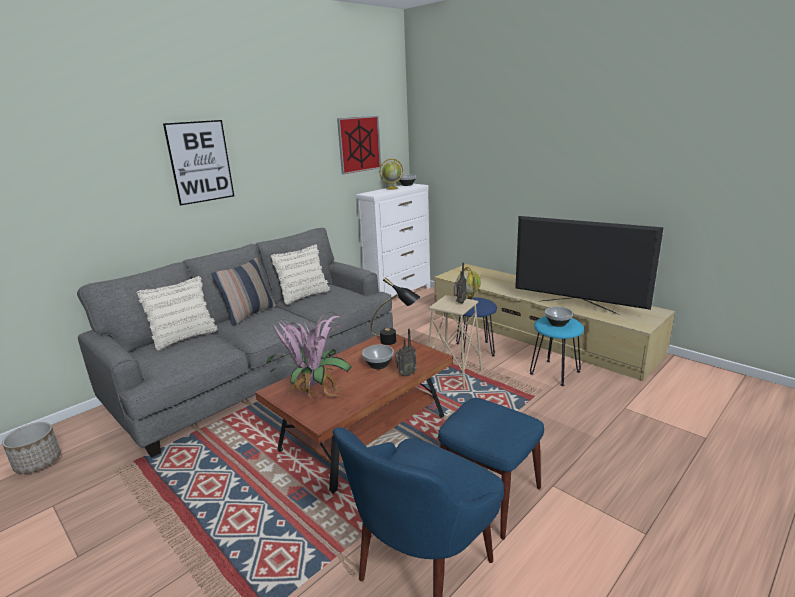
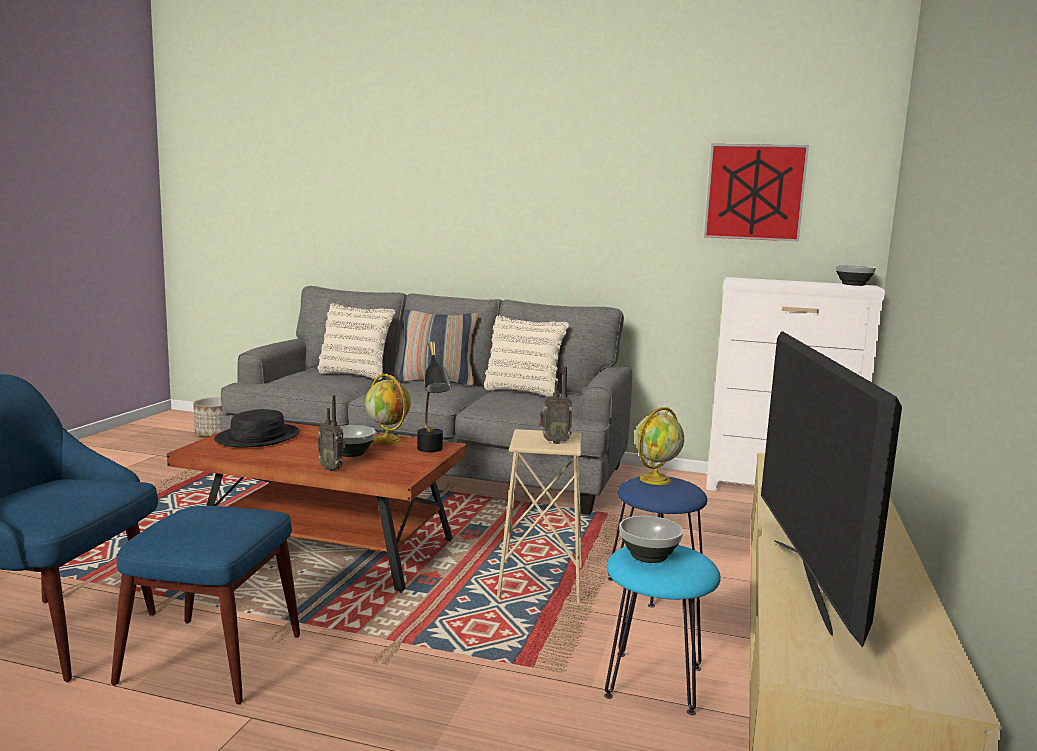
camera: 60 degrees right, 10 degrees down
picture [163,120,234,206] -> none
potted plant [267,312,352,400] -> black hat [214,409,300,448]
globe [380,159,403,190] -> globe moved to [365,374,411,445]

